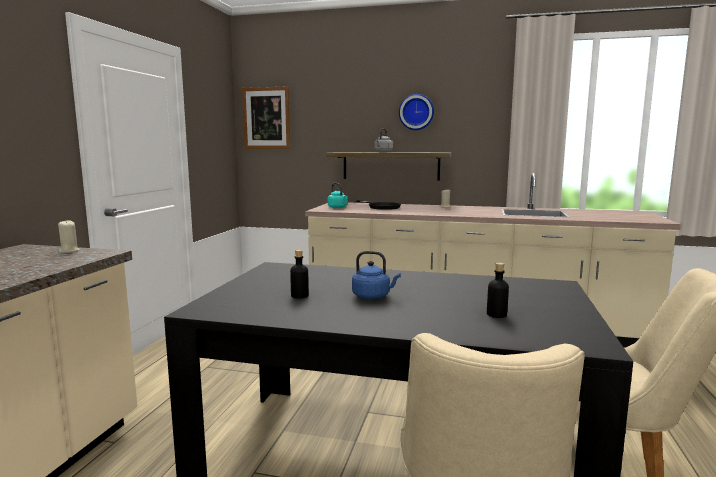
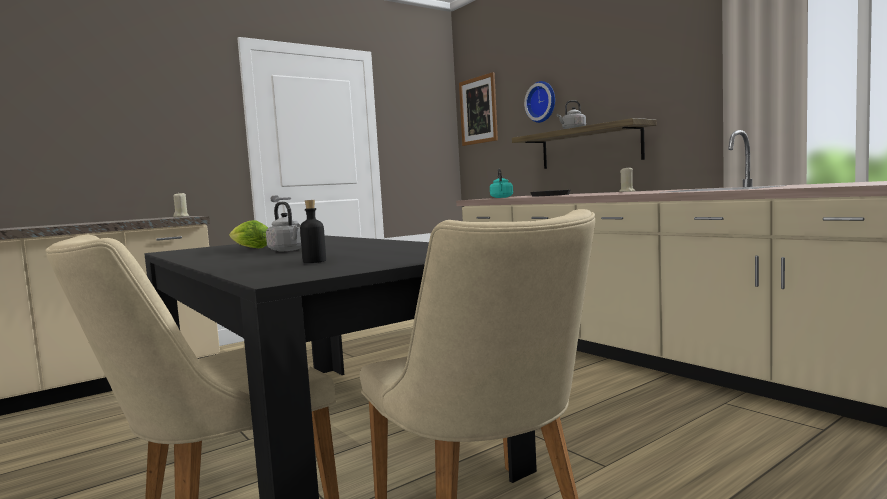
camera: 40 degrees right, 5 degrees down
black bottle [290,249,309,299] -> lettuce [229,220,268,248]
blue kettle [352,251,401,299] -> grey kettle [266,202,302,251]
wall clock [399,94,434,130] -> wall clock moved to [524,81,555,123]

